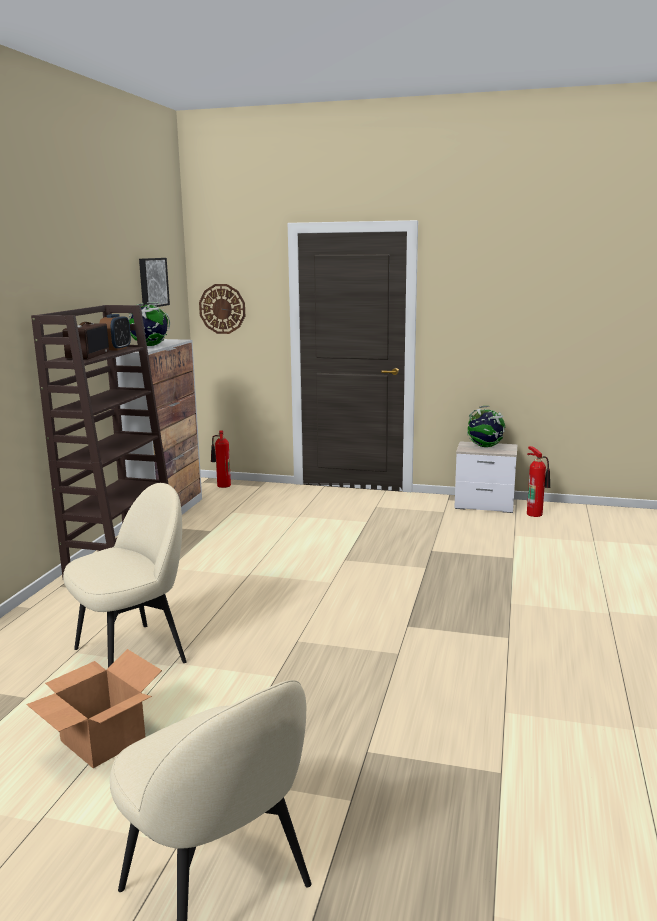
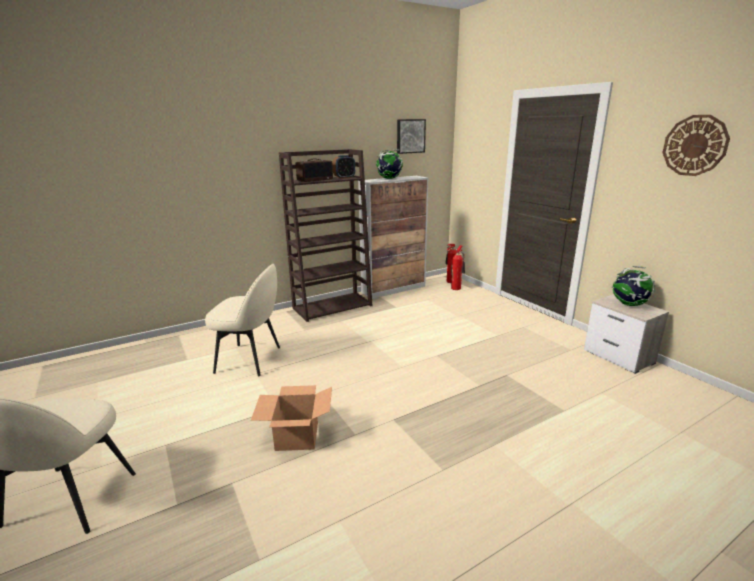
camera: 45 degrees right, 5 degrees up
cardboard box [26,649,162,768] -> cardboard box moved to [251,385,332,451]
wall clock [199,284,245,334] -> wall clock moved to [662,115,730,176]
fire extinguisher [527,446,550,517] -> fire extinguisher moved to [451,245,465,290]

